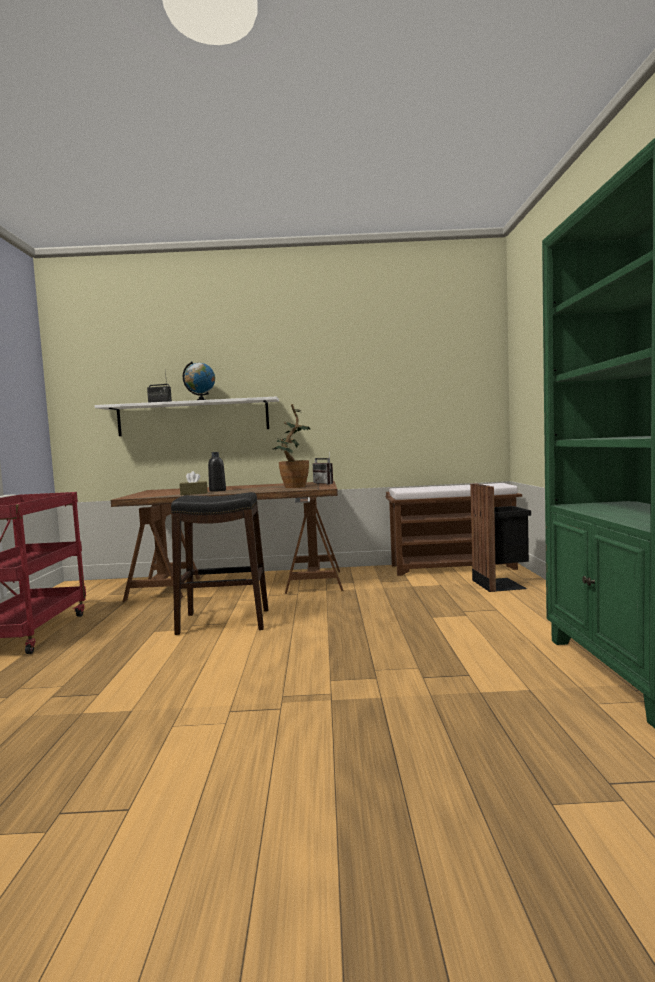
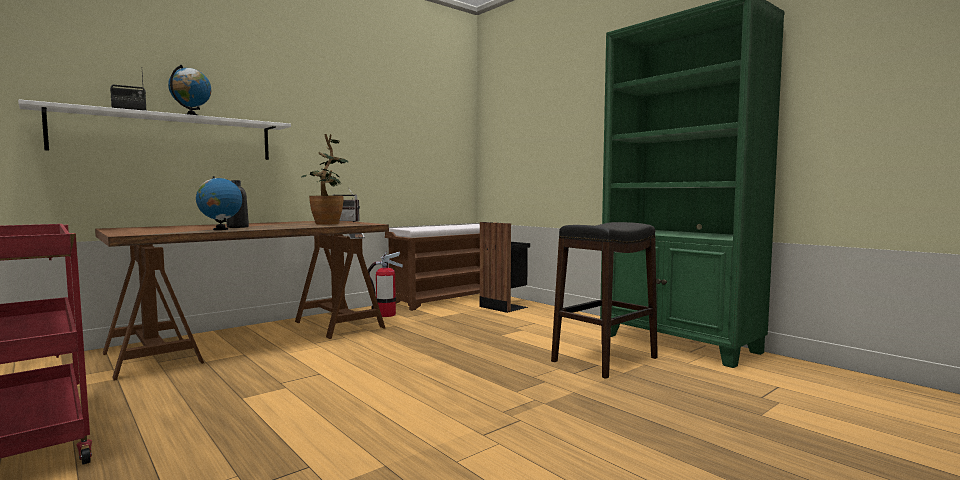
camera: 40 degrees left, 0 degrees up
black stool [171,492,268,635] -> black stool moved to [551,222,658,379]
brown tissue box [180,471,208,495] -> globe [196,176,242,230]
none -> fire extinguisher [368,251,403,317]

